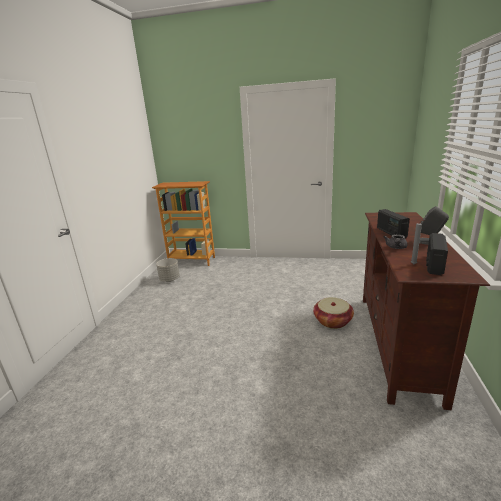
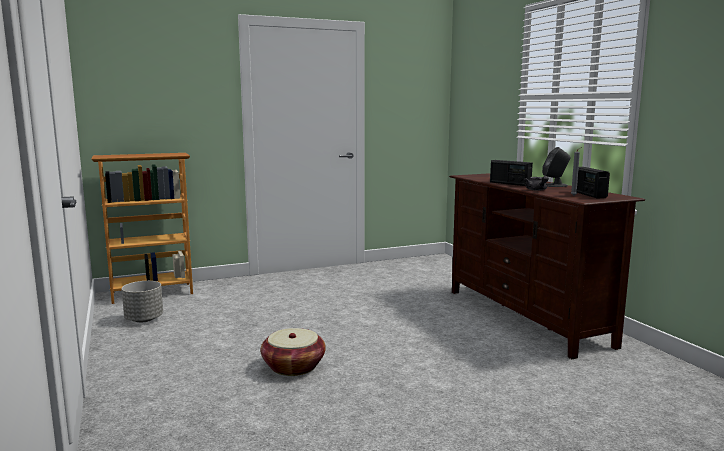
camera: 35 degrees left, 10 degrees down
basket [313,297,354,329] -> basket moved to [260,328,326,376]

